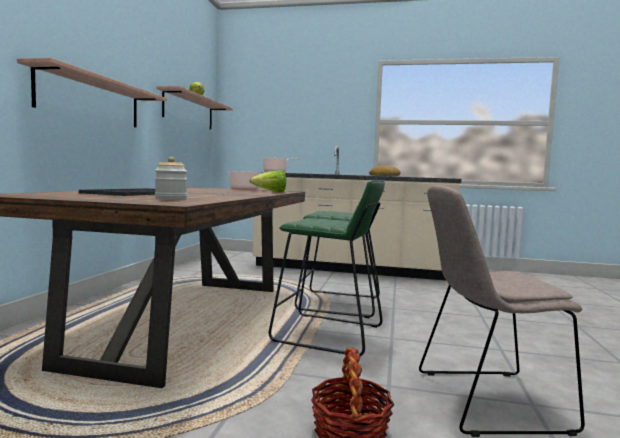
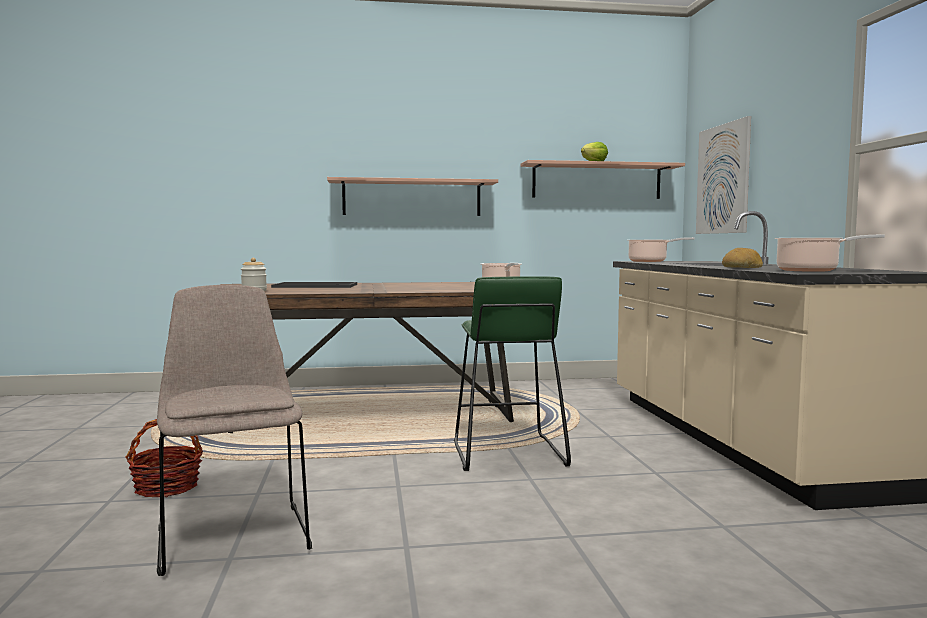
camera: 70 degrees right, 0 degrees up
lettuce [250,170,286,192] -> none
green stool [269,180,385,356] -> none
none -> picture [696,116,751,234]
none -> cooking pot [775,235,885,272]

